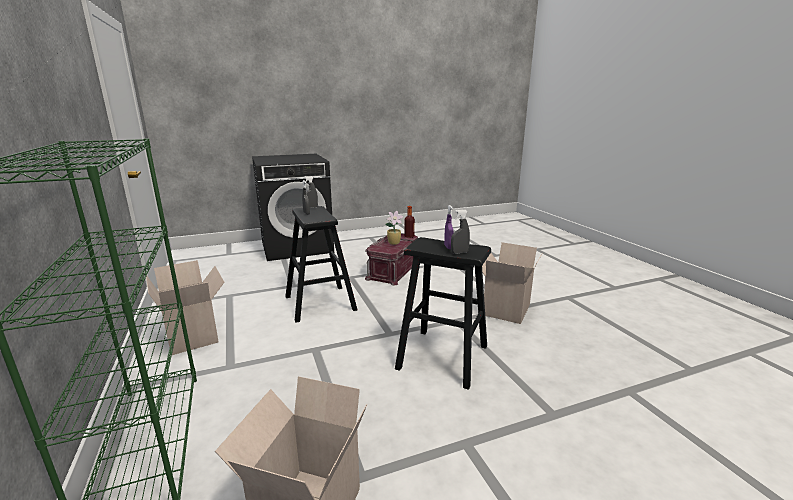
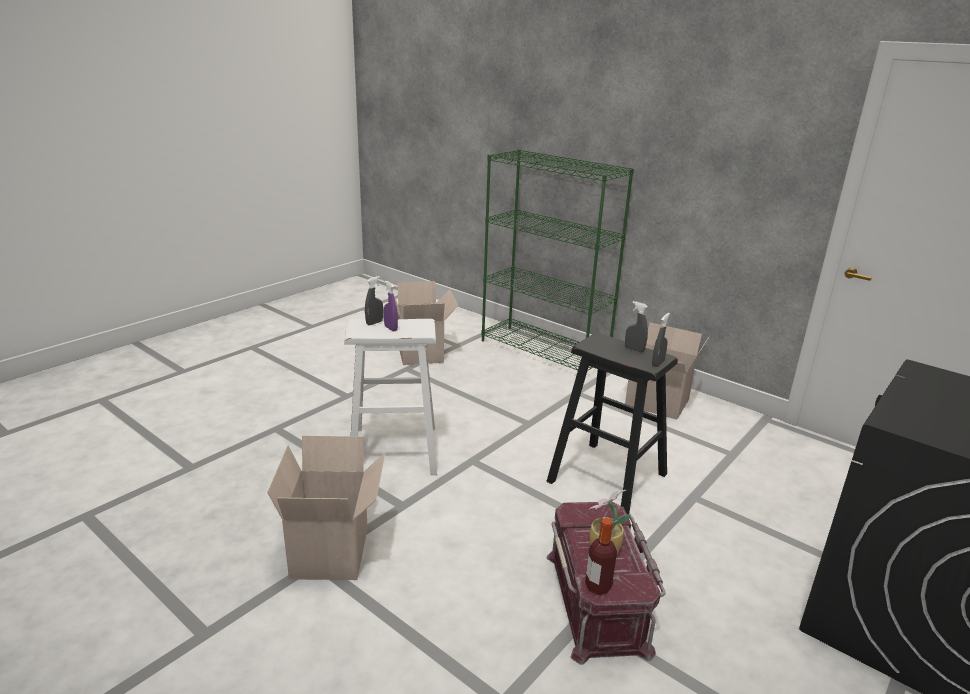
camera: 150 degrees right, 5 degrees up
black stool [395,237,491,390] -> white stool [344,319,437,475]

